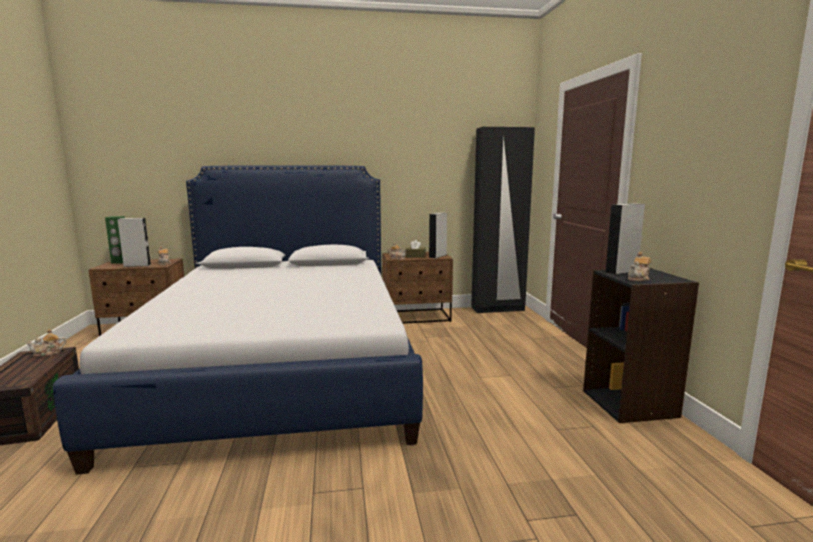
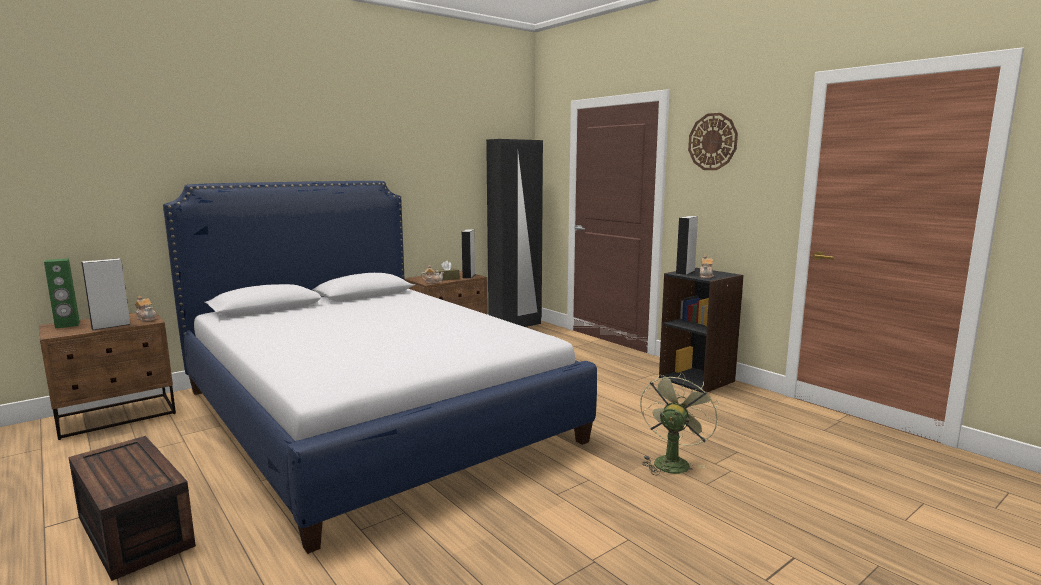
camera: 30 degrees left, 0 degrees up
teapot [26,329,66,357] -> none
none -> green fan [640,372,718,475]
none -> wall clock [688,113,738,170]

